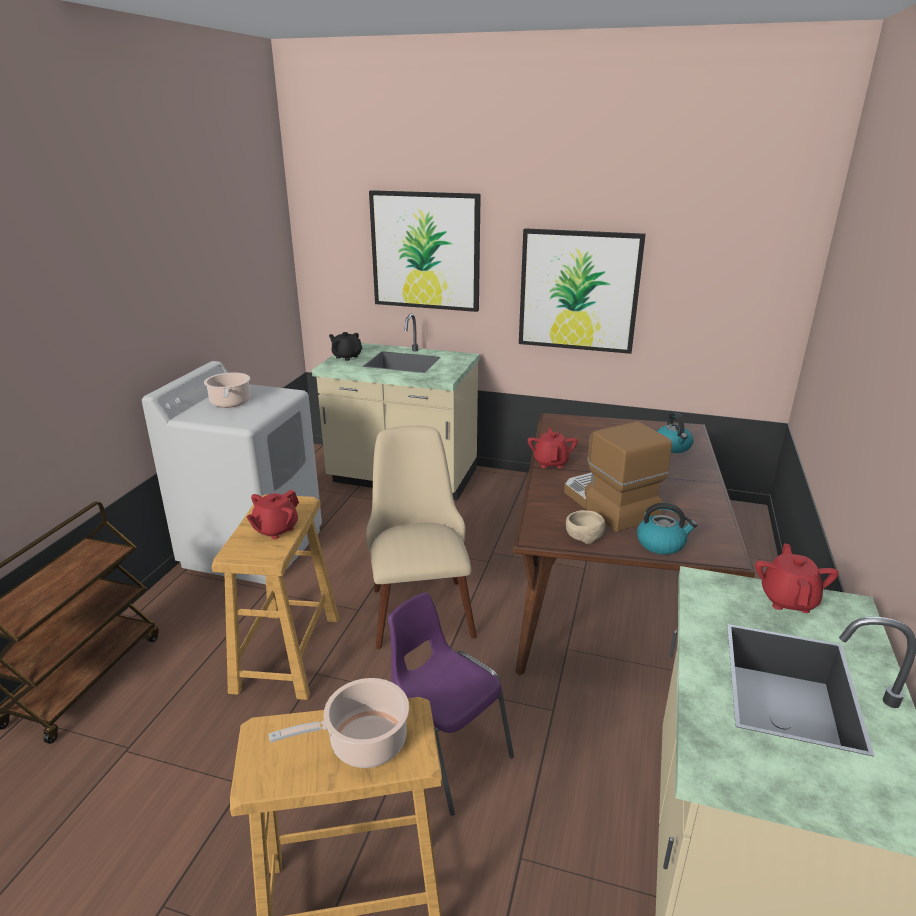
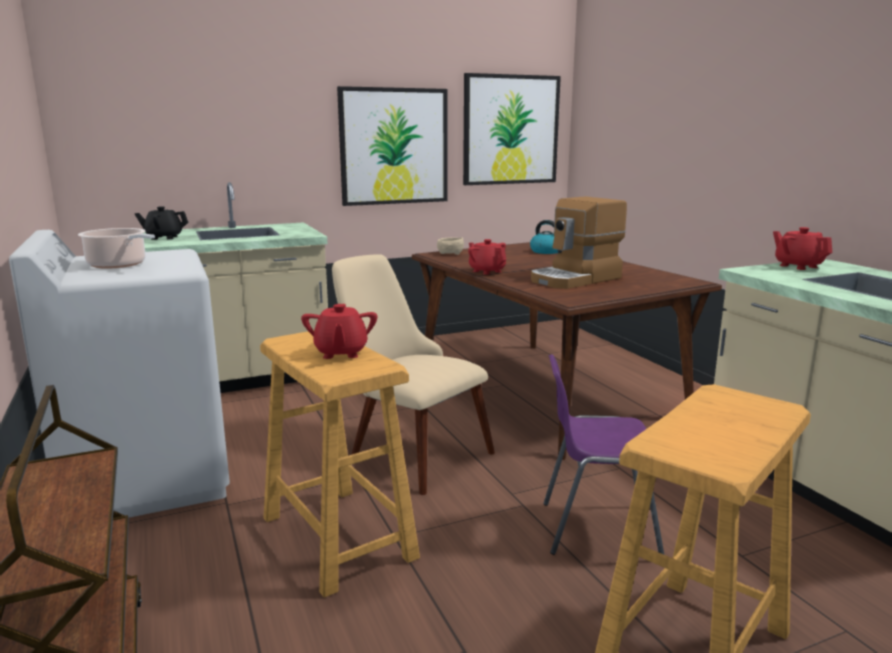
camera: 40 degrees left, 10 degrees down
cooking pot [268,678,409,768] -> none
picture [369,190,481,312] -> picture moved to [463,73,561,185]
coffee machine [564,421,672,532] -> coffee machine turned 60 degrees counterclockwise [531,197,627,289]
beige bowl [566,510,605,544] -> beige bowl moved to [437,237,464,255]
kettle [637,503,697,555] -> none

